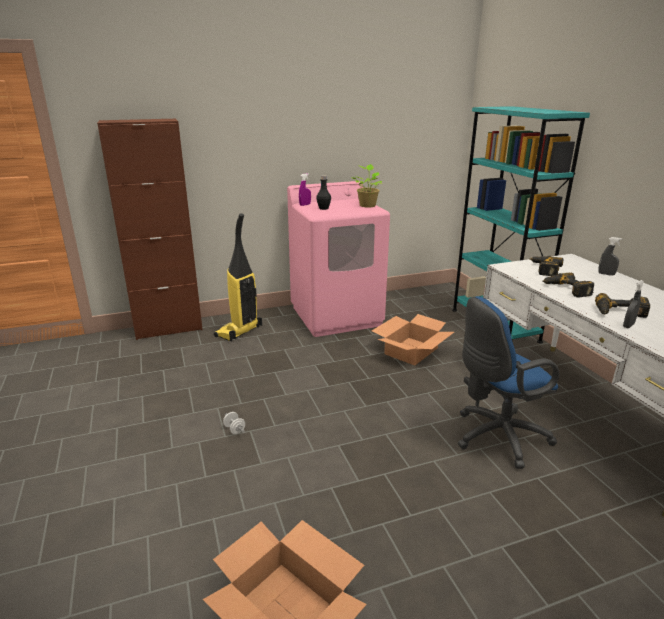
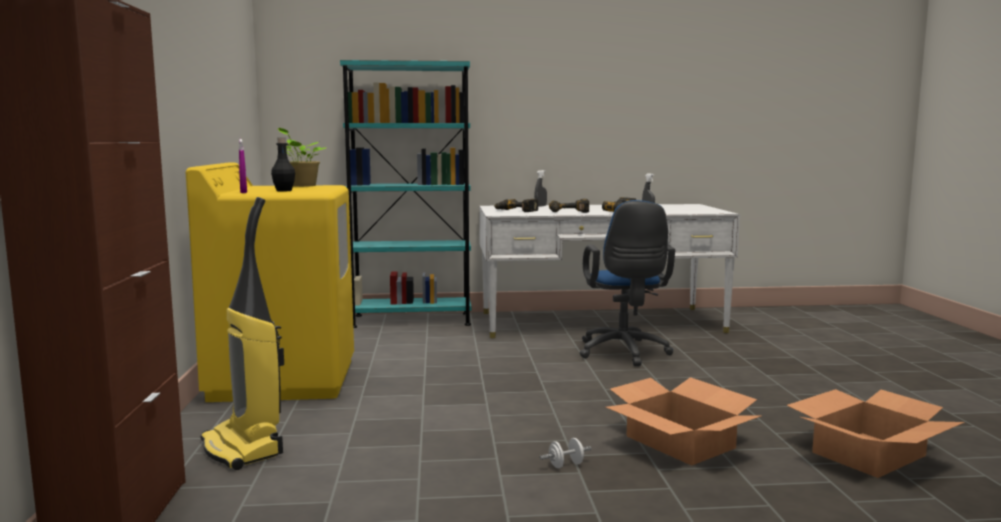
camera: 75 degrees left, 15 degrees down
pink washing machine [287,181,390,337] -> yellow washing machine [186,163,354,402]
cardboard box [372,314,454,366] -> cardboard box moved to [606,377,761,466]

